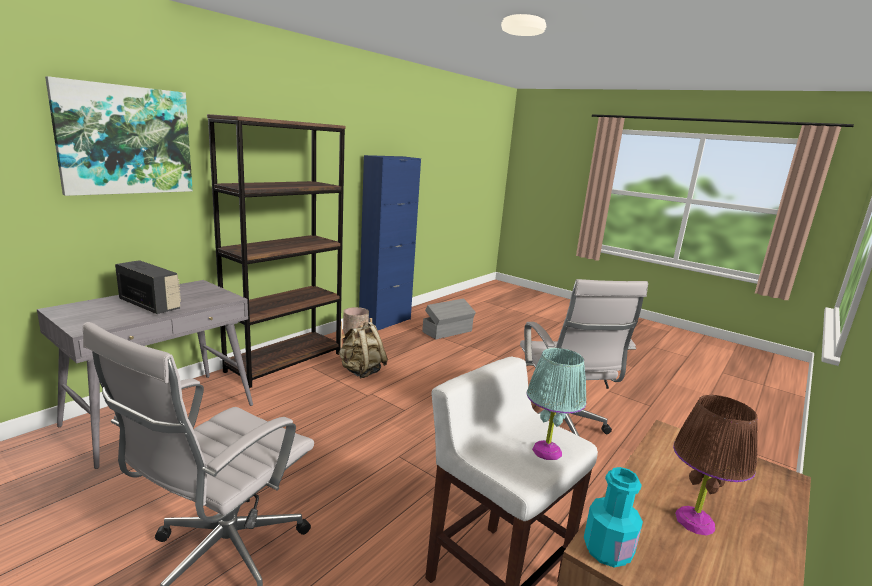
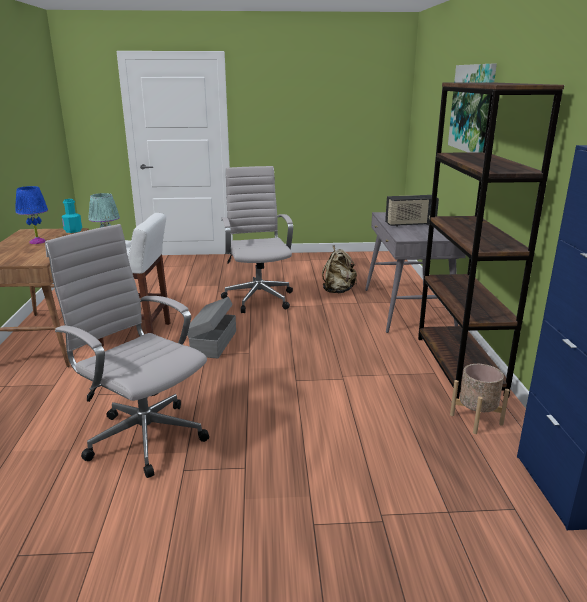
camera: 140 degrees right, 5 degrees up
beige backpack [338,322,388,379] -> beige backpack moved to [322,245,357,293]
grey storage box [422,298,476,340] -> grey storage box moved to [187,297,236,358]
brown table lamp [673,395,758,535] -> blue table lamp [16,186,48,244]

